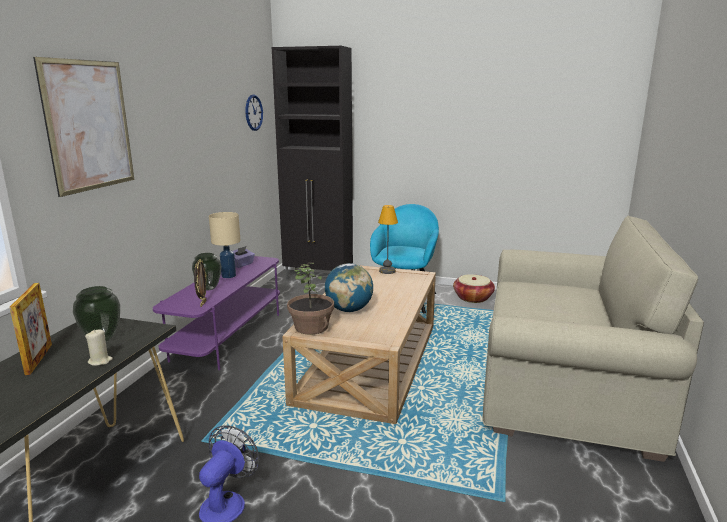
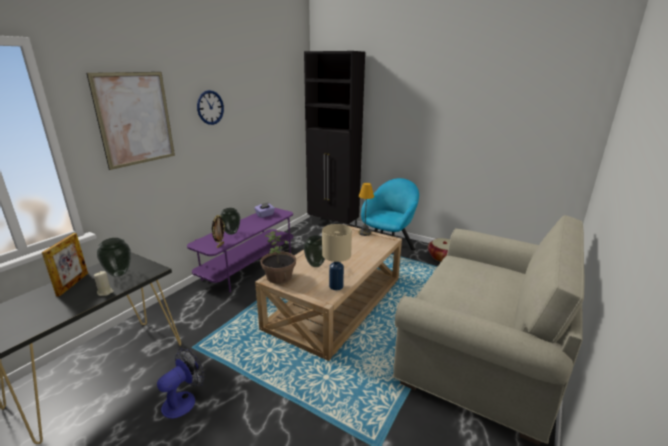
camera: 15 degrees right, 5 degrees up
beige table lamp [209,212,240,278] -> beige table lamp moved to [322,224,352,290]
wall clock [245,94,263,131] -> wall clock moved to [197,90,224,125]
globe [325,263,373,312] -> vase [304,235,325,267]

